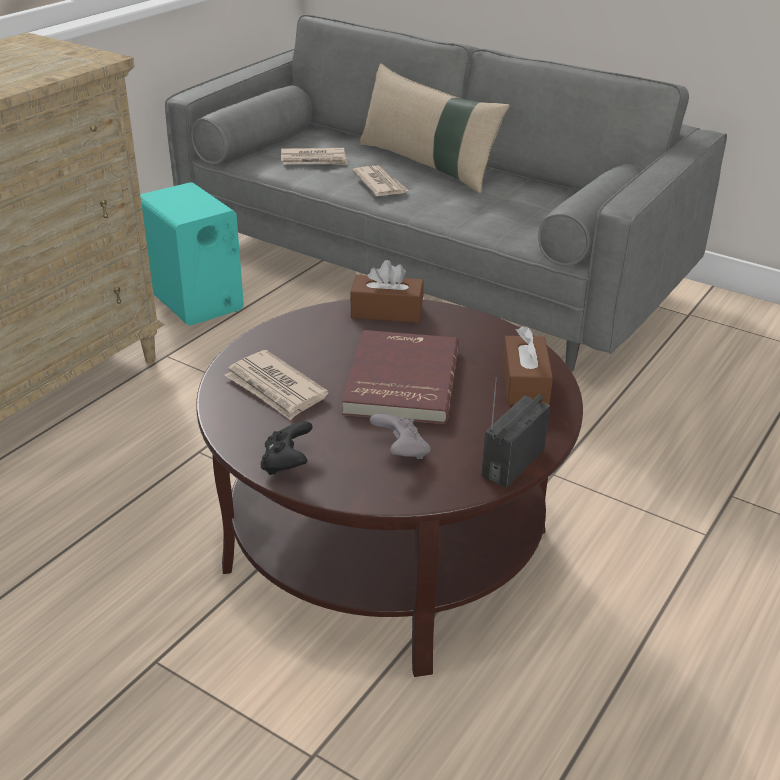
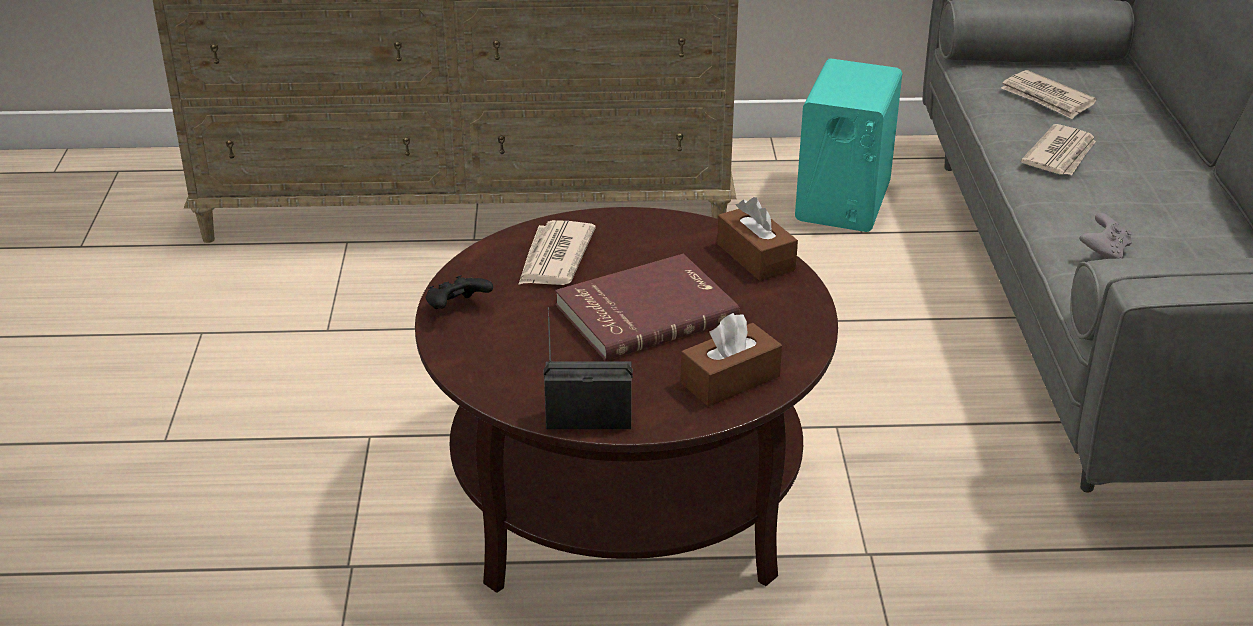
camera: 55 degrees right, 0 degrees up
beige pillow [359,63,510,193] -> none
grey game controller [370,414,430,459] -> grey game controller moved to [1079,213,1132,259]

